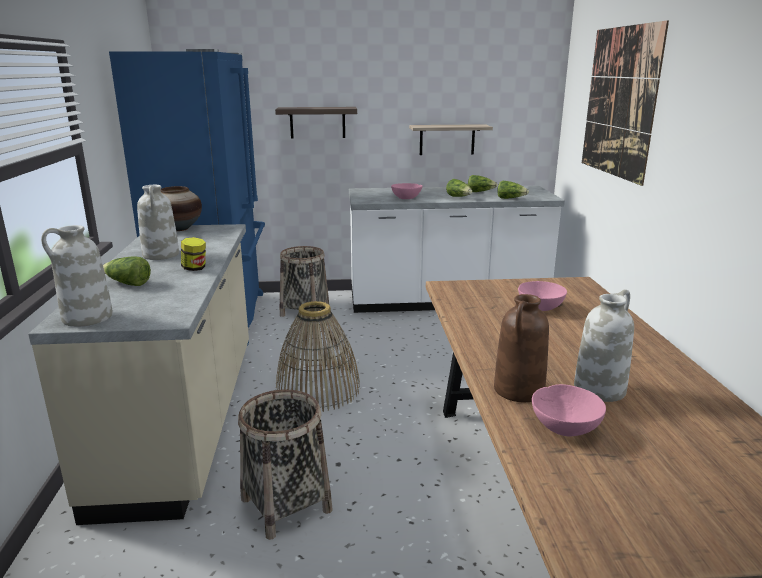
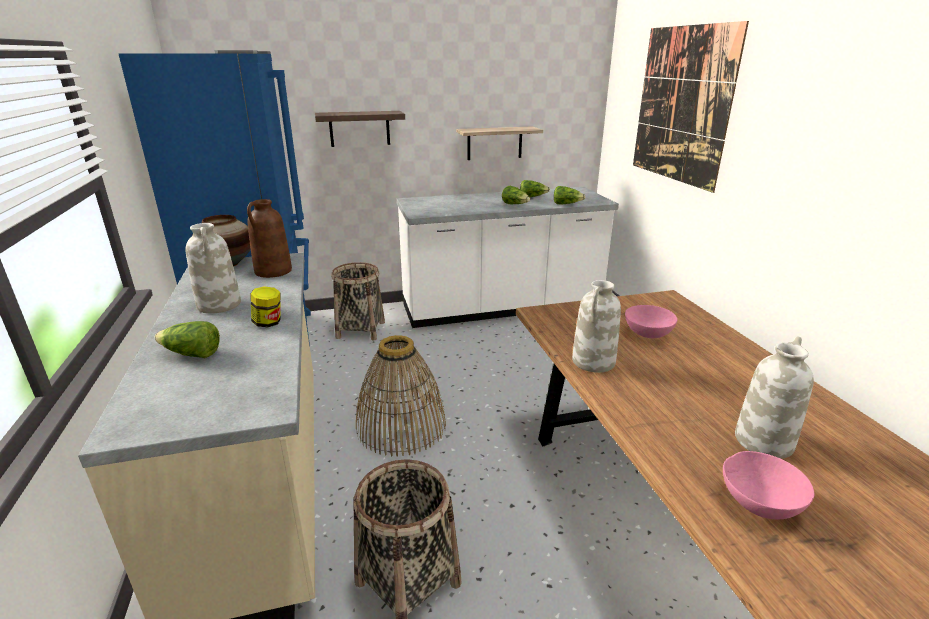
camera: 10 degrees left, 5 degrees up
white vase [41,225,113,327] -> white vase moved to [572,280,621,373]
pink bowl [391,183,423,199] -> none
brown vase [494,294,549,402] -> brown vase moved to [247,199,292,278]

